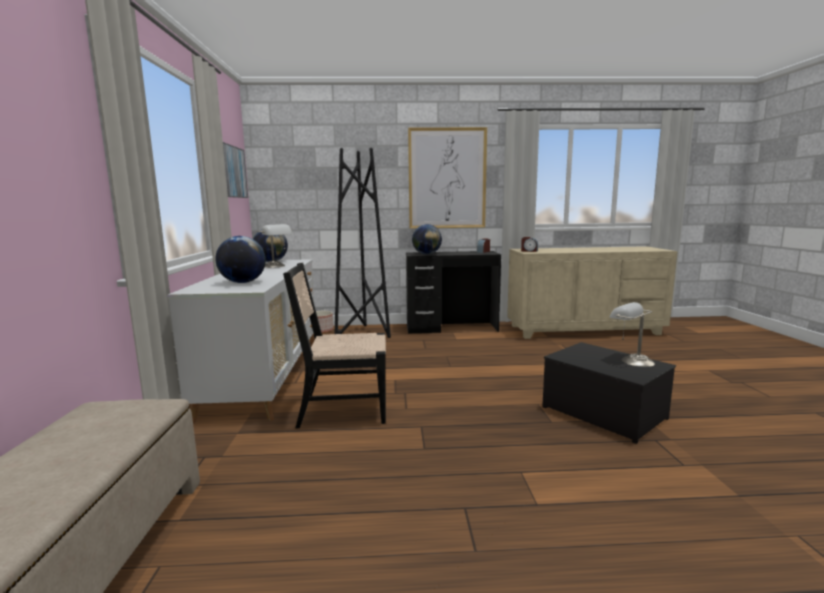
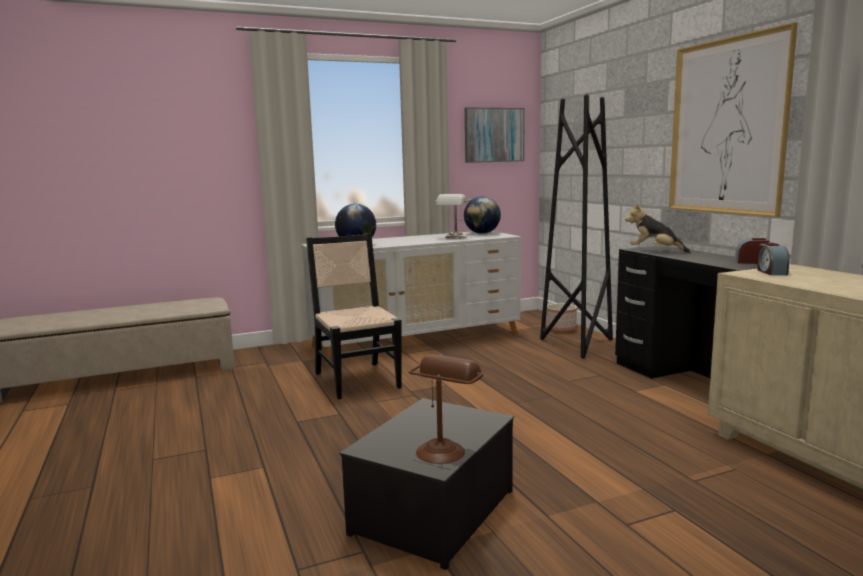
camera: 70 degrees right, 0 degrees up
globe [412,224,442,254] -> plush toy [625,204,691,253]
white table lamp [610,302,655,367] -> brown table lamp [409,354,483,464]

